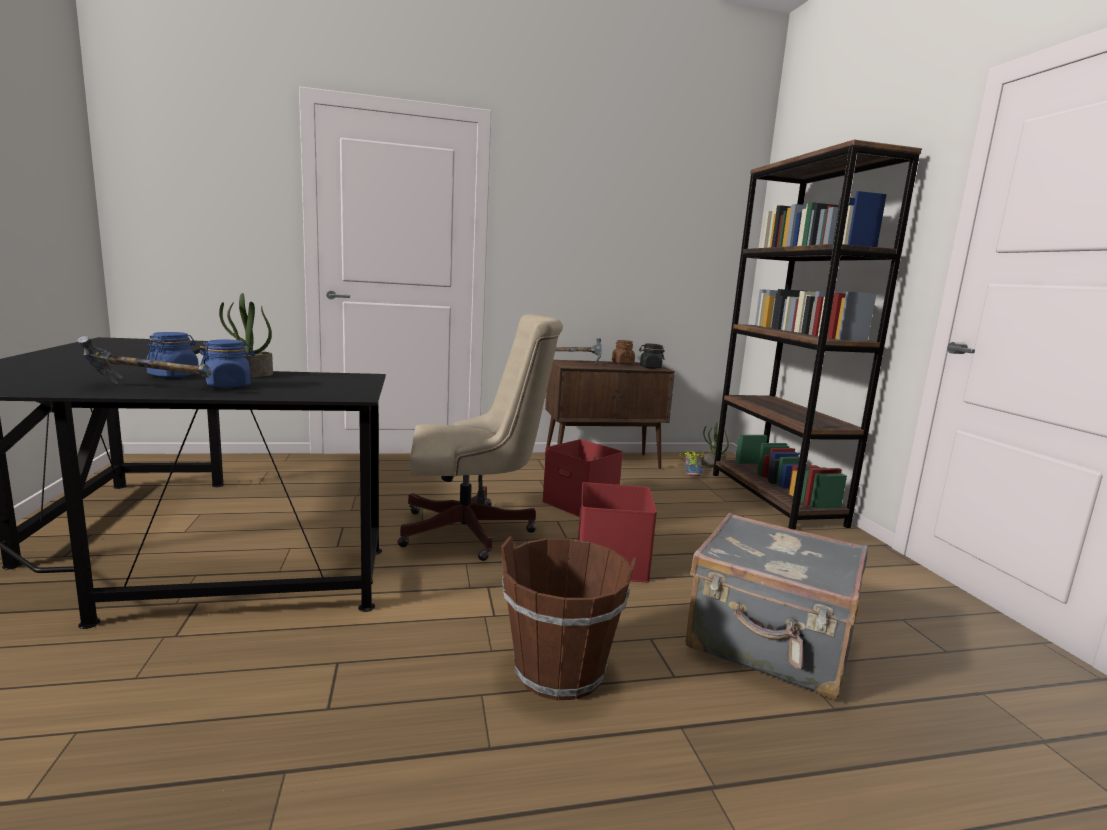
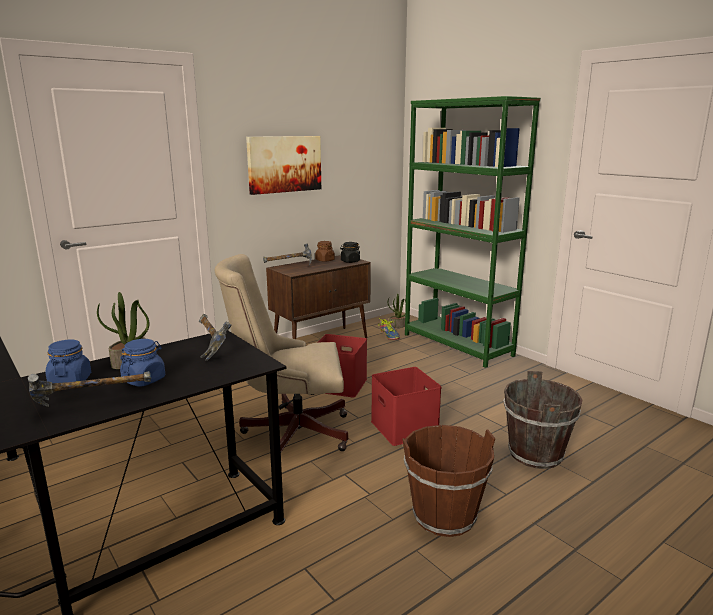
camera: 25 degrees left, 5 degrees up
beige office chair [398,314,563,561] -> beige office chair turned 150 degrees counterclockwise [214,254,348,460]
grey suitcase [686,513,868,700] -> brown bucket [503,371,583,469]
brown bookcase [713,140,922,530] -> green bookcase [405,96,541,368]
none -> hammer [199,314,232,361]
none -> picture [246,136,321,195]

